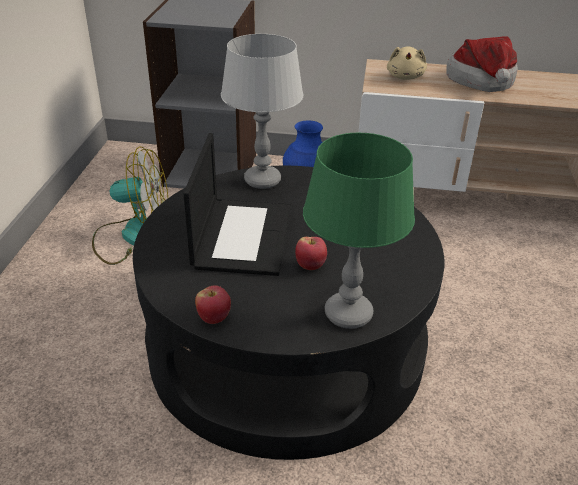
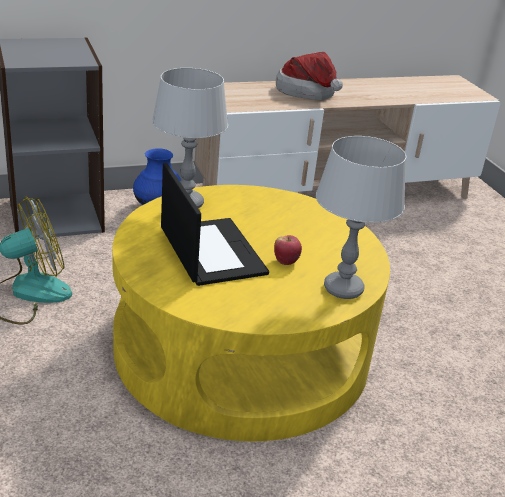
camera: 30 degrees left, 5 degrees down
black coffee table [133,165,444,460] -> yellow coffee table [112,185,390,441]
apple [195,285,231,324] -> none
green table lamp [303,133,415,329] -> grey table lamp [316,136,406,299]
beige plush toy [387,47,427,80] -> none

